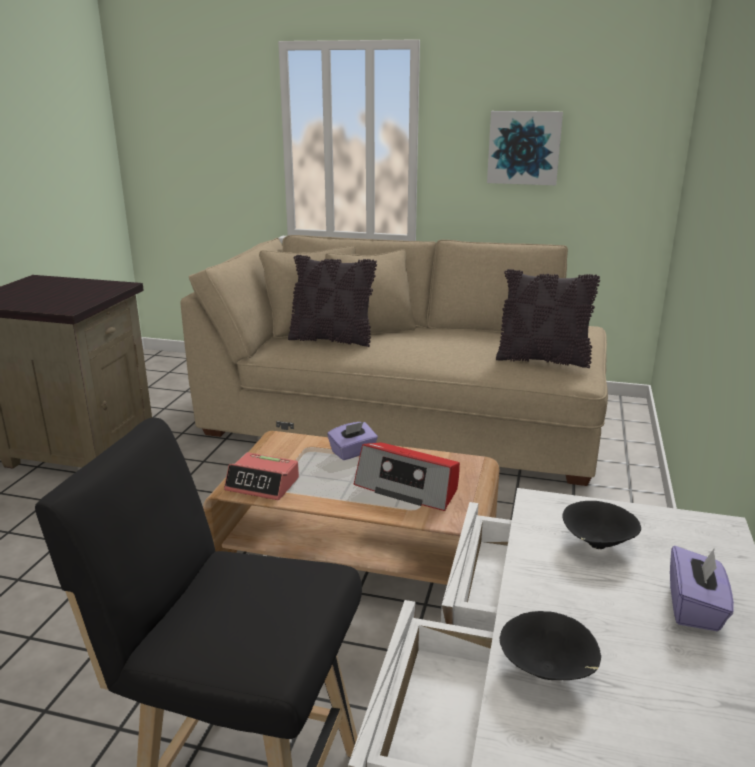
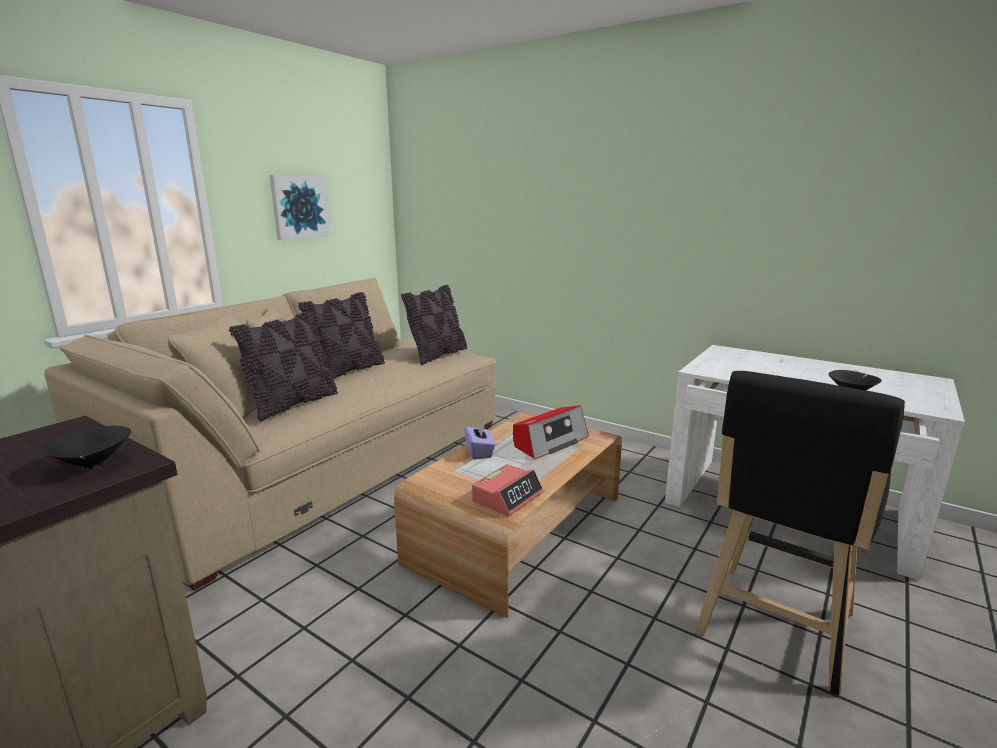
camera: 70 degrees left, 5 degrees down
black bowl [562,501,641,549] -> black bowl moved to [40,426,131,469]
purple tissue box [670,546,734,631] -> none
none -> black pillow [298,292,385,379]

